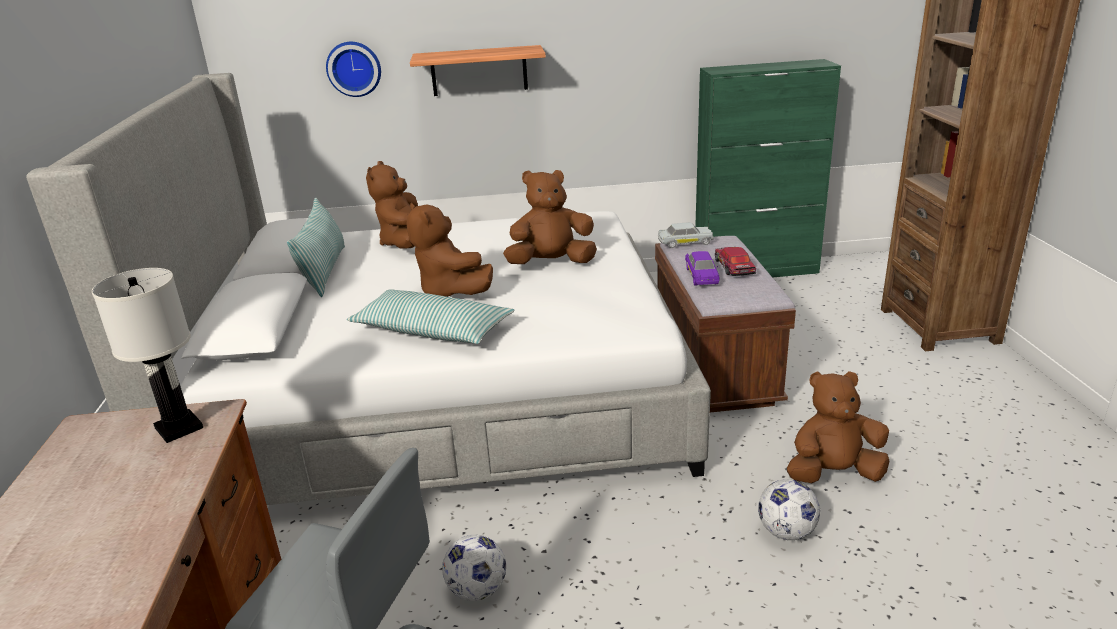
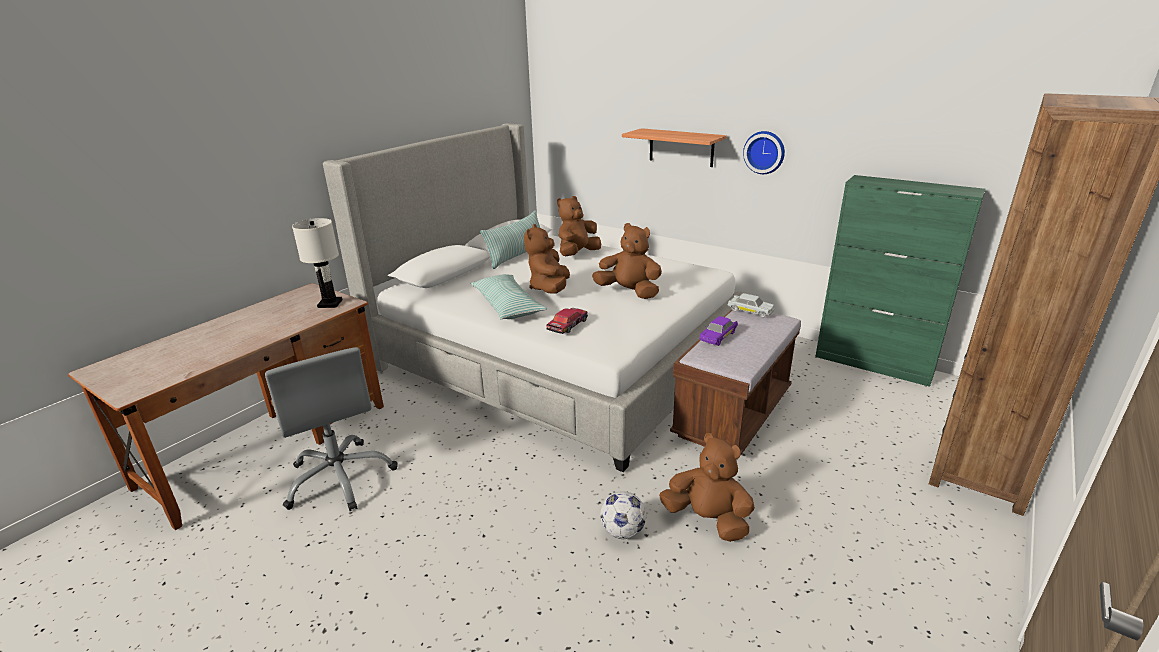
camera: 40 degrees right, 0 degrees up
wall clock [326,42,381,97] -> wall clock moved to [743,131,785,174]
football [442,535,506,601] -> none
toy car [715,247,756,276] -> toy car moved to [546,308,588,334]

